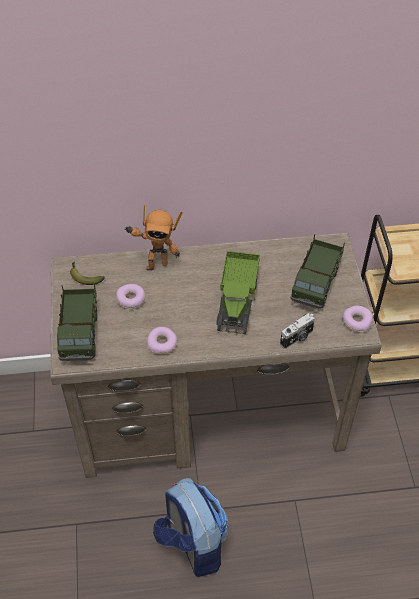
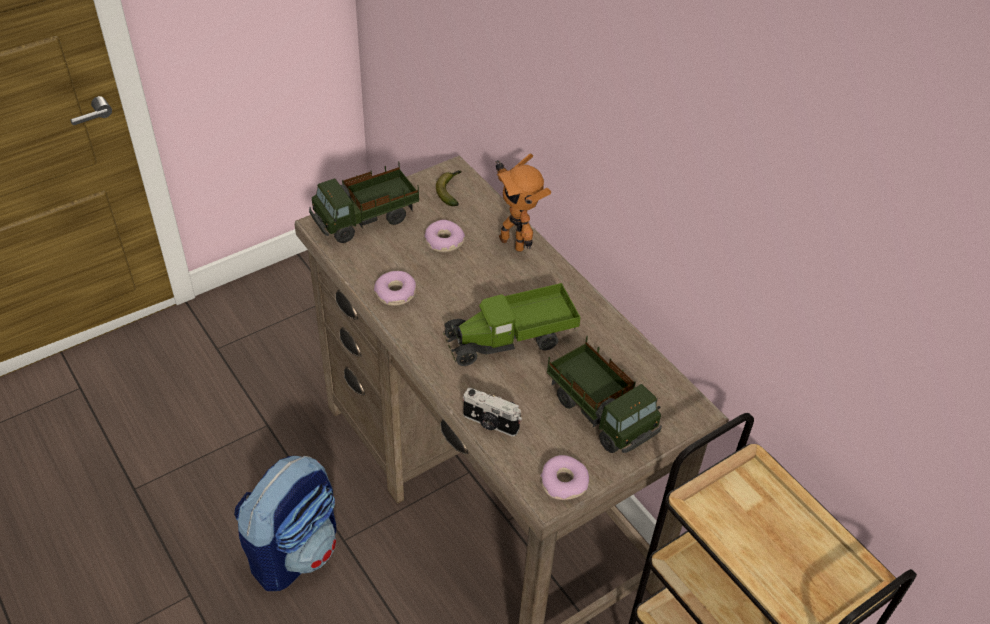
camera: 60 degrees right, 5 degrees down
toy truck [290,234,345,308] -> toy truck turned 120 degrees counterclockwise [547,336,662,453]

